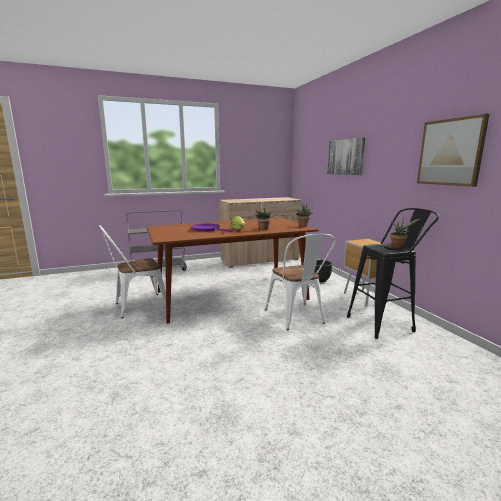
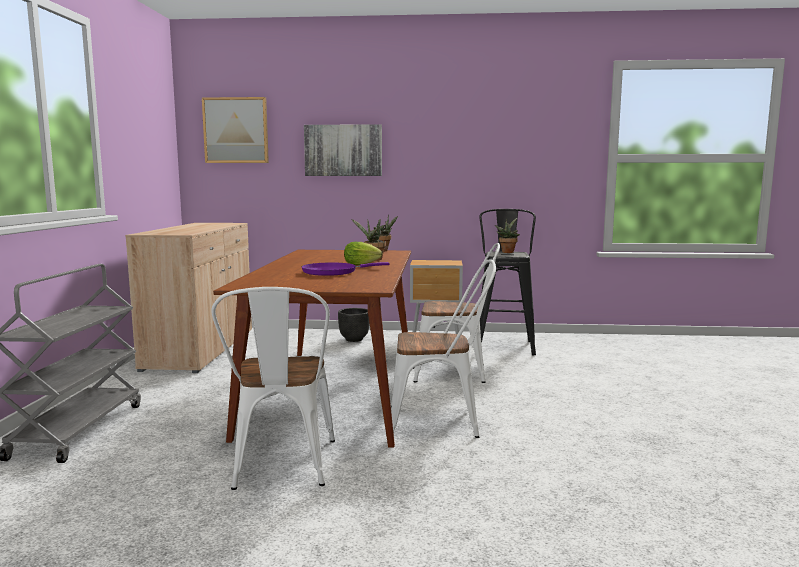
camera: 65 degrees left, 5 degrees down
picture [417,114,489,187] -> picture moved to [202,97,269,163]
none -> white chair [391,259,496,438]

